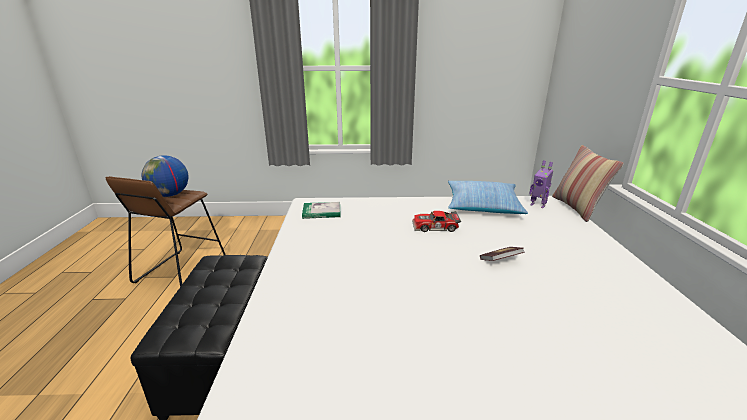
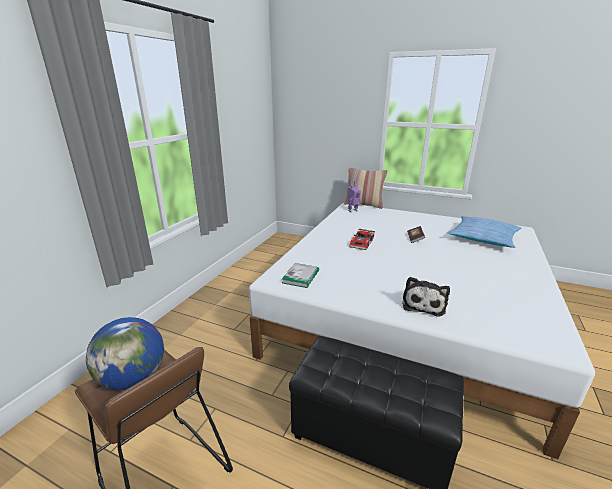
camera: 65 degrees left, 0 degrees up
pillow [448,181,528,214] -> pillow moved to [447,216,522,248]
none -> plush toy [402,277,450,316]

